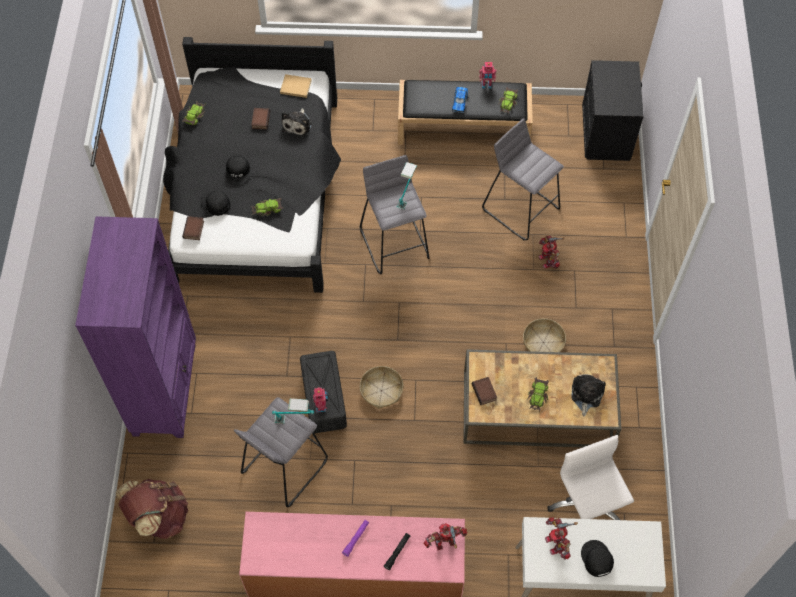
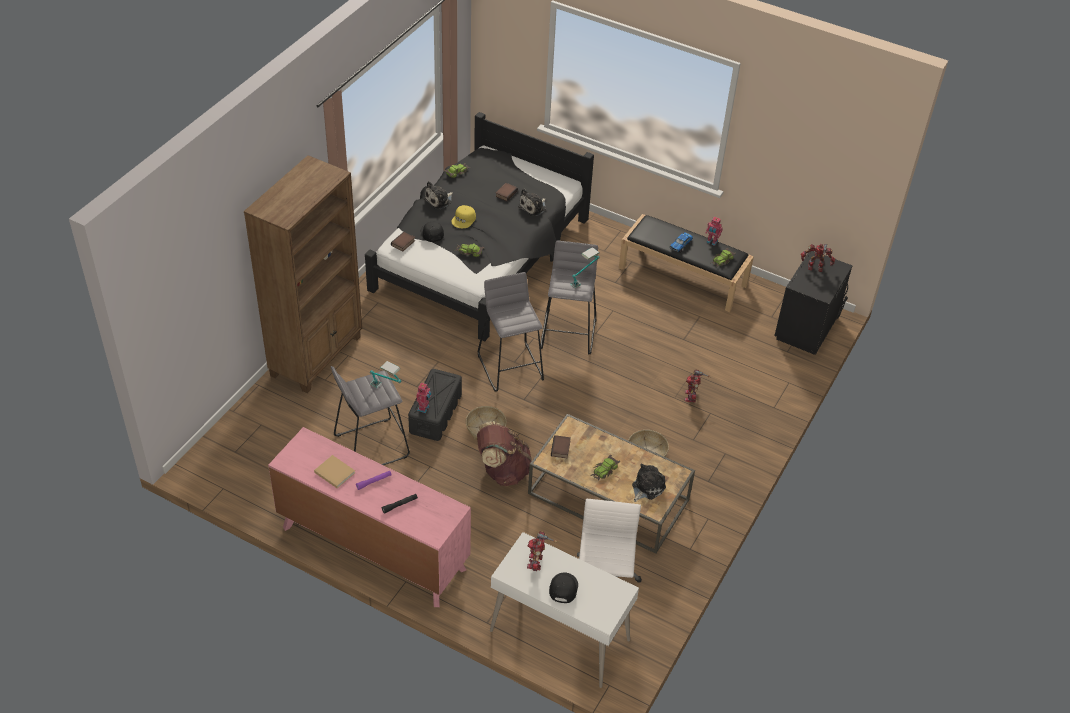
camera: 25 degrees right, 15 degrees down
purple bookcase [75,216,196,438] -> brown bookcase [244,155,362,393]
brown backpack [115,479,188,539] -> brown backpack moved to [477,421,532,486]
black cap [226,155,250,185] -> yellow cap [451,205,476,228]
beige book [280,74,312,98] -> beige book moved to [314,455,355,488]
toy robot [424,523,467,550] -> toy robot moved to [801,244,835,272]
grey stool [482,118,564,240] -> grey stool moved to [478,272,544,392]
none -> plush toy [424,181,453,209]

